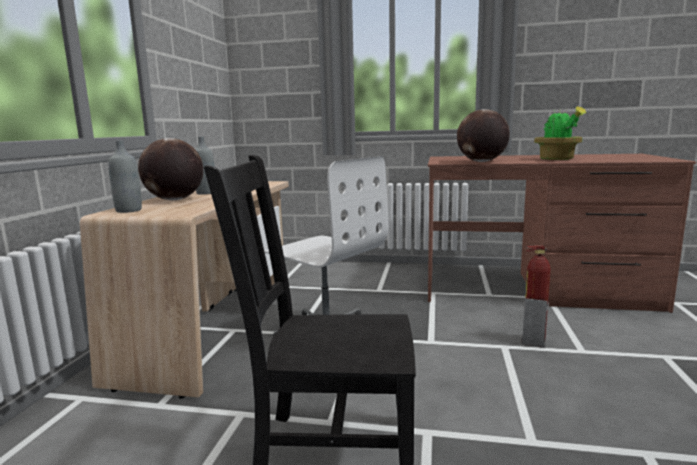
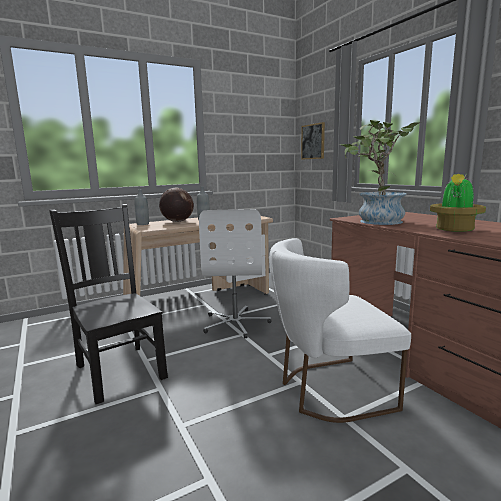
camera: 50 degrees right, 0 degrees up
globe [457,109,510,162] -> potted plant [340,120,421,225]
fire extinguisher [521,245,551,348] -> white chair [269,238,411,423]
none -> picture [301,122,325,160]

